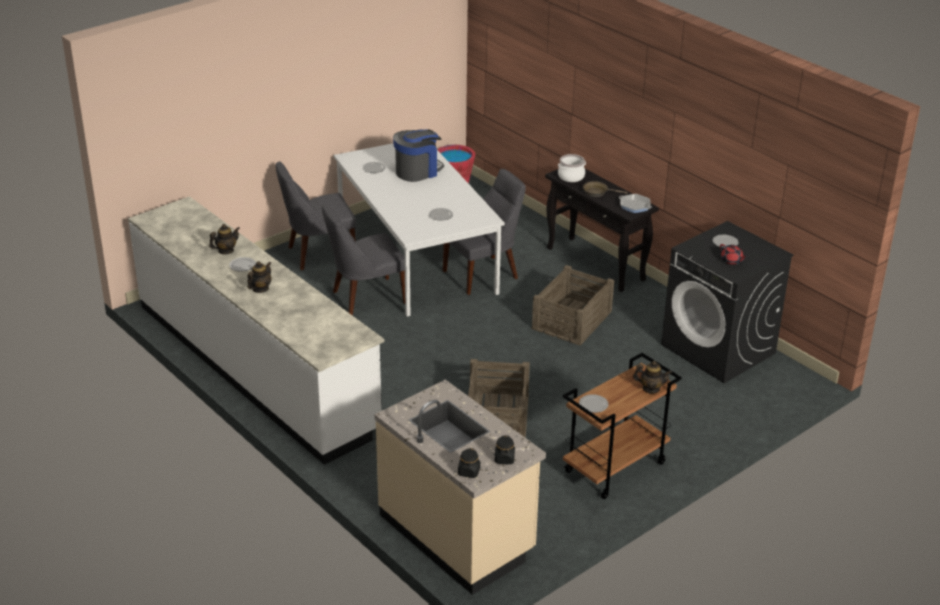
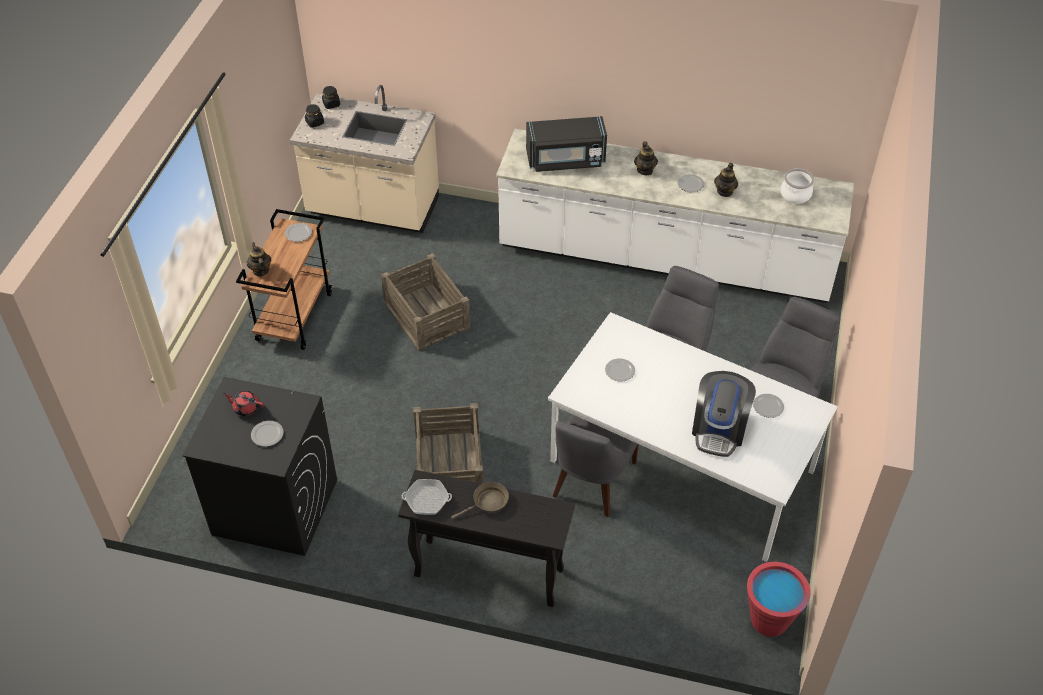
camera: 145 degrees right, 15 degrees up
cooking pot [558,154,586,182] -> cooking pot moved to [780,168,814,204]
teapot [633,361,672,394] -> teapot turned 90 degrees clockwise [247,242,271,277]
none -> black microwave [526,116,607,172]

